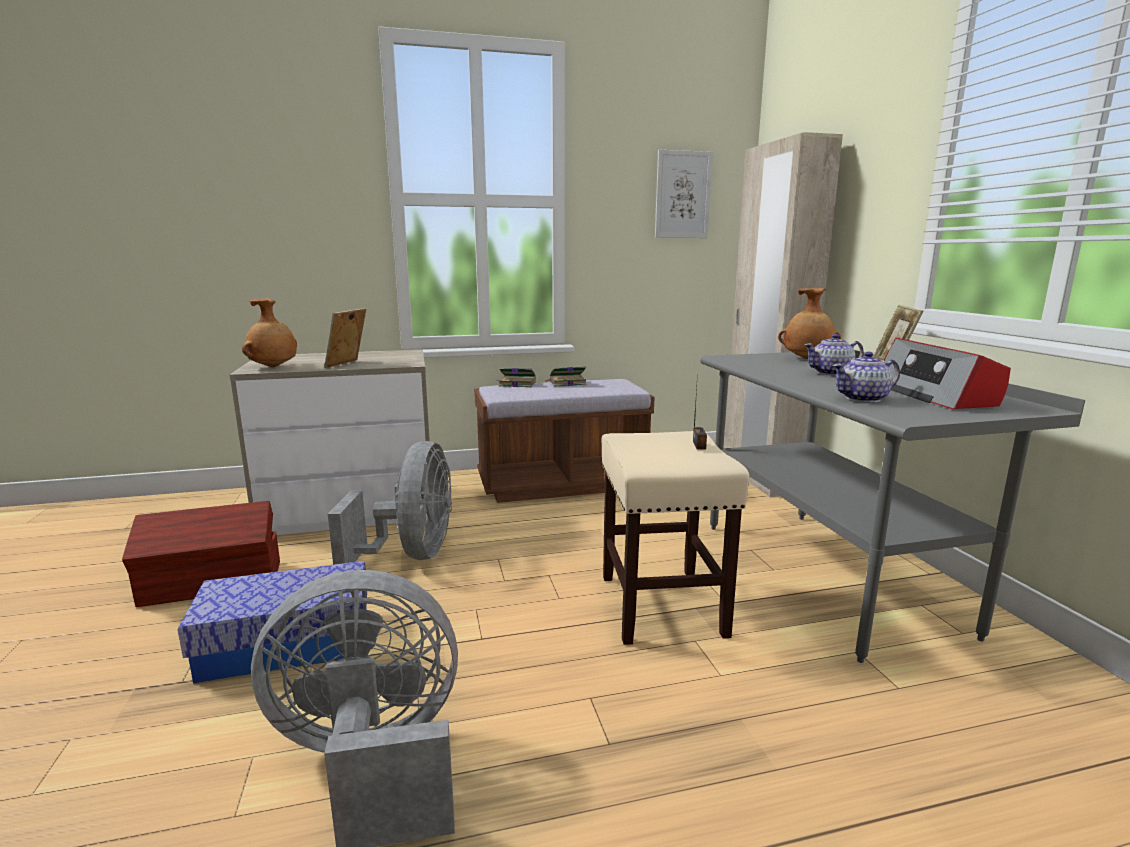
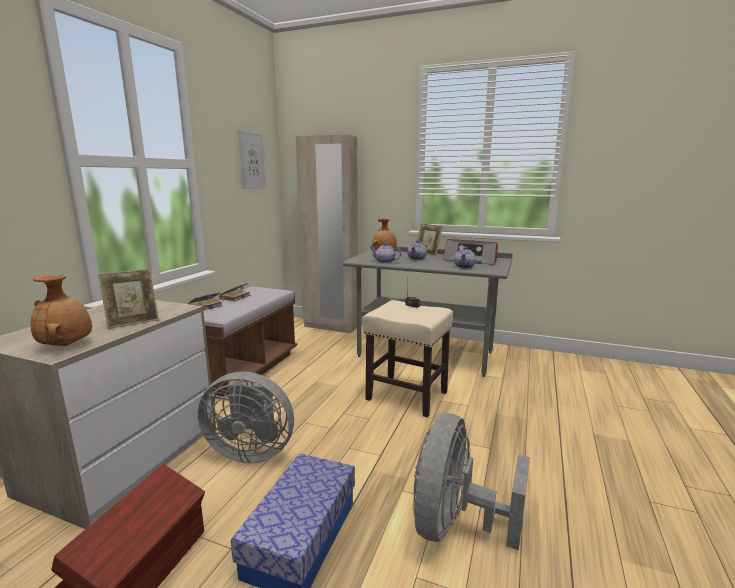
camera: 55 degrees left, 0 degrees up
picture frame [324,308,366,368] -> picture frame turned 90 degrees counterclockwise [98,269,159,329]
grey fan [328,441,452,565] -> grey fan turned 150 degrees clockwise [198,372,294,463]
none -> teapot [371,243,401,263]

